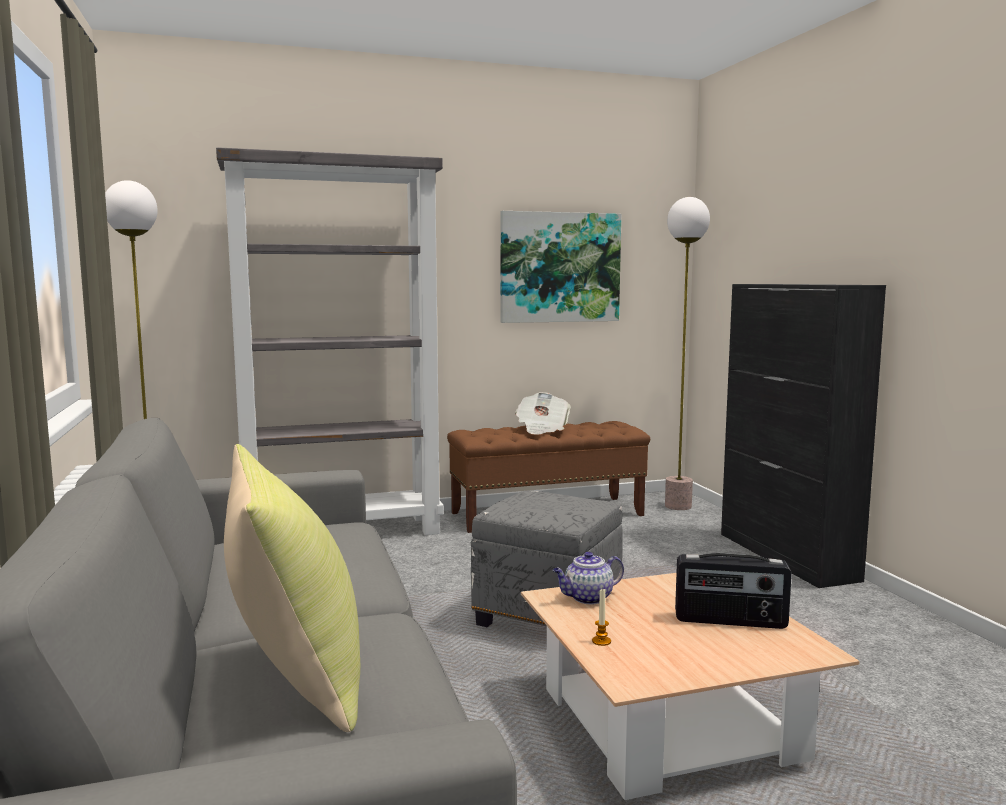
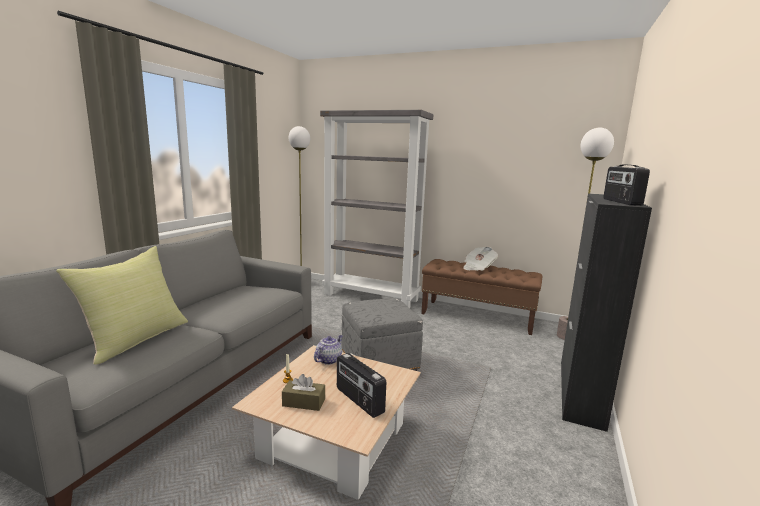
camera: 40 degrees right, 5 degrees up
picture [501,211,621,323] -> none
teapot [553,552,624,605] -> teapot turned 105 degrees clockwise [314,335,343,365]
none -> brown tissue box [282,374,325,411]
none -> radio [603,164,650,206]

